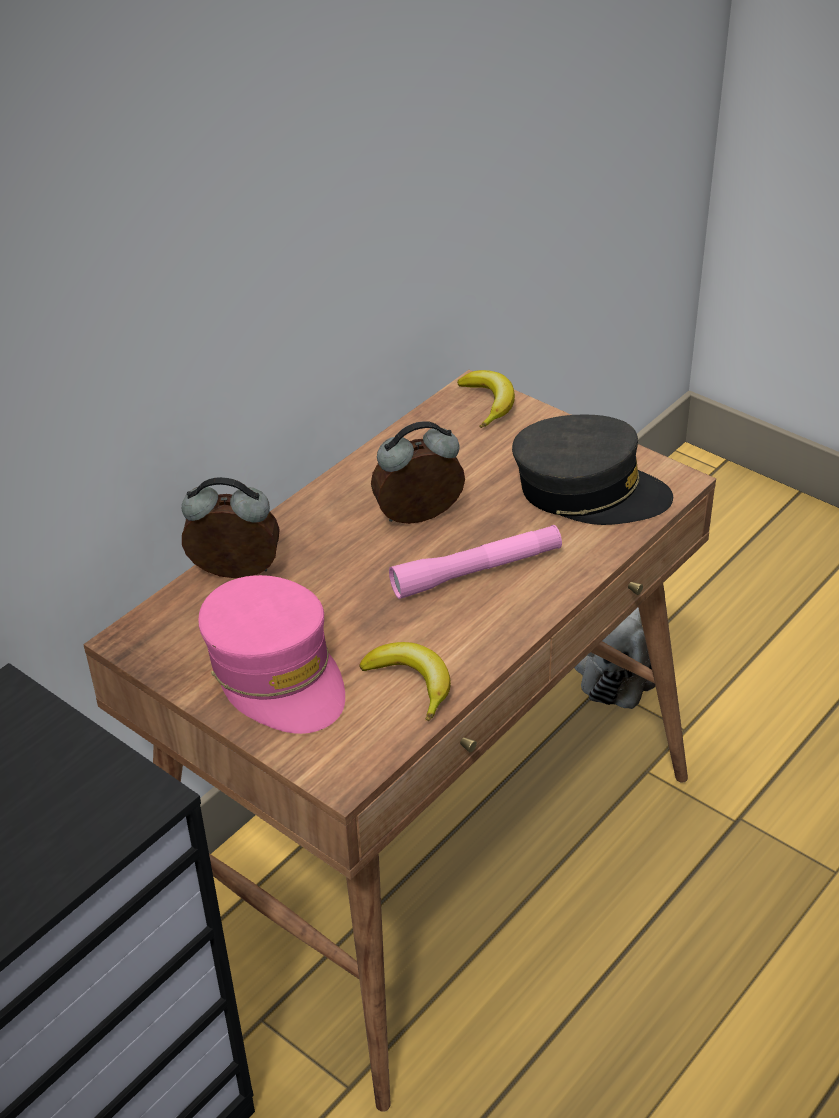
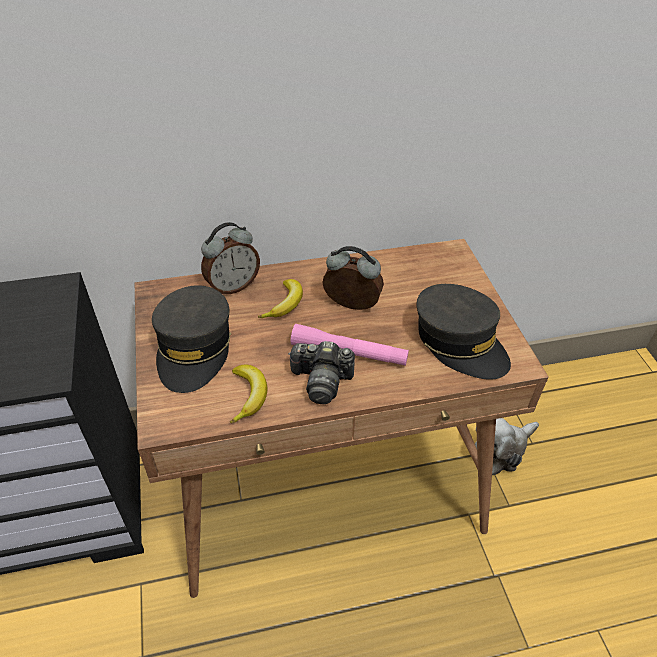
camera: 35 degrees right, 5 degrees up
alarm clock [182,477,280,578] -> alarm clock turned 105 degrees clockwise [201,222,260,294]
pink cap [198,575,345,734] -> grey cap [152,285,231,393]
banana [457,370,515,428] -> banana moved to [258,279,303,318]
none -> camera [288,341,355,404]

